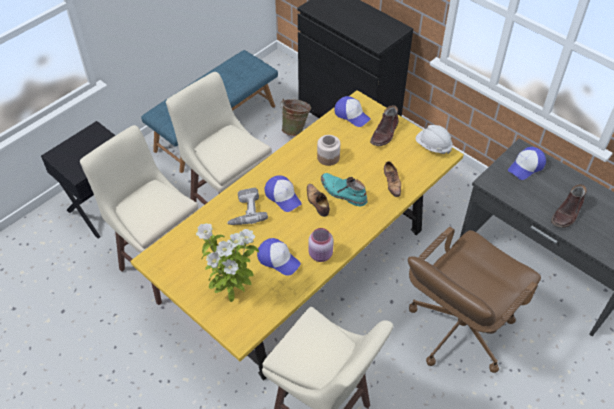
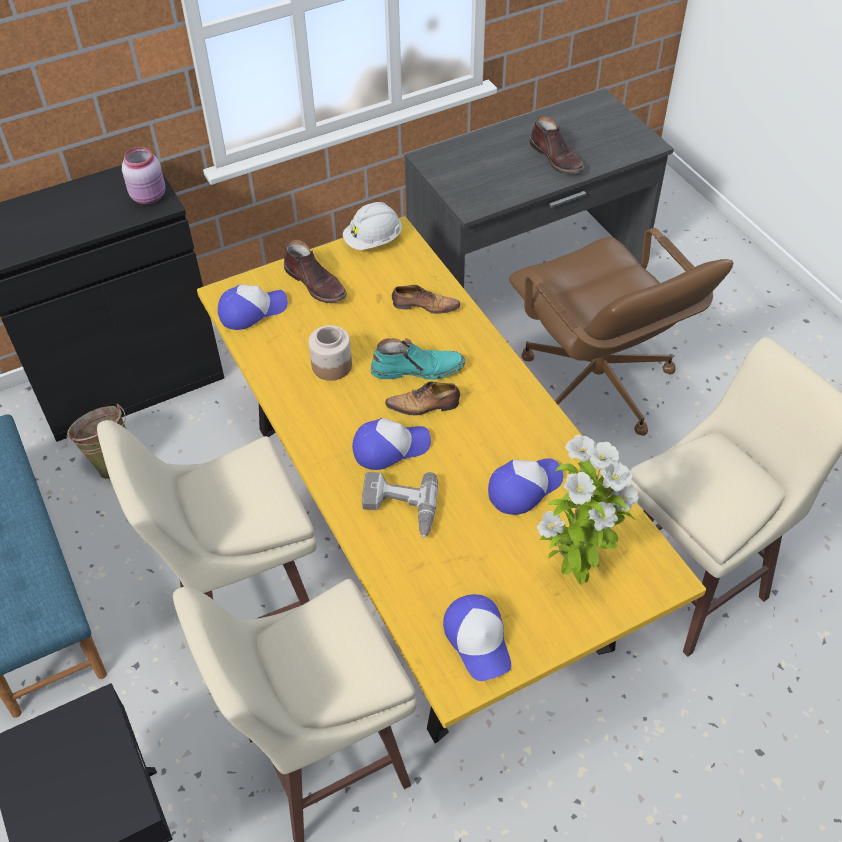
camera: 70 degrees left, 0 degrees up
pink jar [308,228,333,262] -> pink jar moved to [122,147,165,205]
turquoise boot [321,173,368,206] -> turquoise boot turned 150 degrees counterclockwise [371,338,465,380]
cap [508,147,546,180] -> cap moved to [443,594,511,681]

